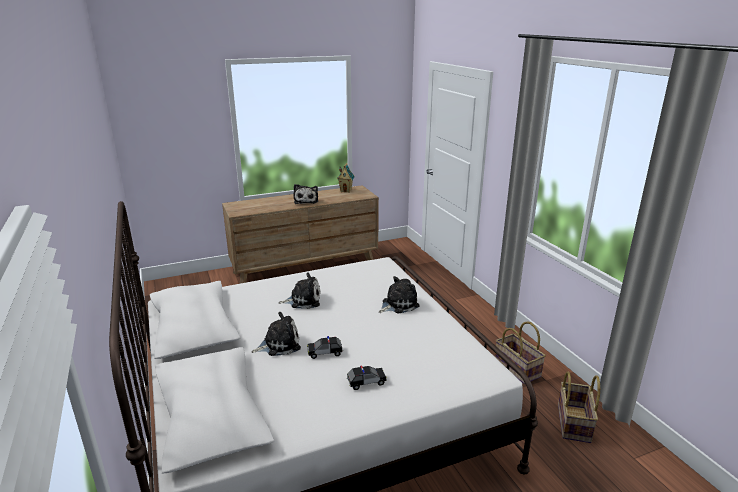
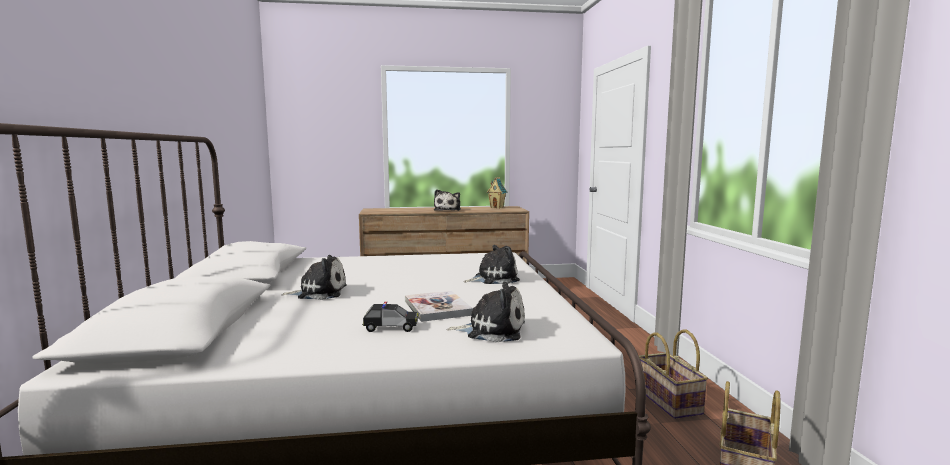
camera: 15 degrees right, 15 degrees down
plush toy [279,272,320,309] -> plush toy moved to [447,282,525,342]
toy car [307,336,343,359] -> none
none -> book [405,291,473,322]

